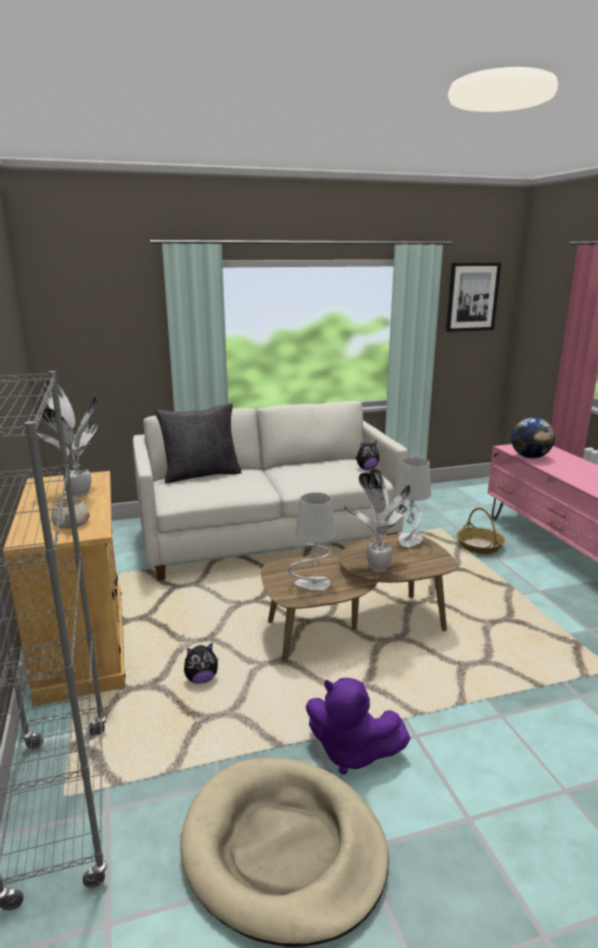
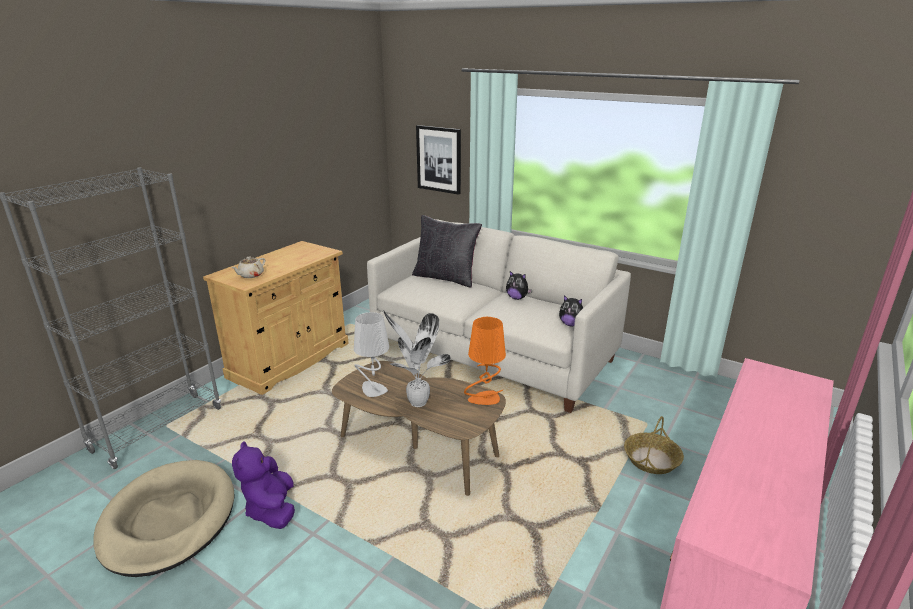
camera: 50 degrees right, 5 degrees up
potted plant [37,377,98,497] -> none
plush toy [184,643,218,684] -> plush toy moved to [506,271,532,300]
grey table lamp [394,457,431,547] -> orange table lamp [464,317,506,405]
picture [446,263,501,332] -> picture moved to [416,125,461,195]
globe [511,418,555,458] -> none

